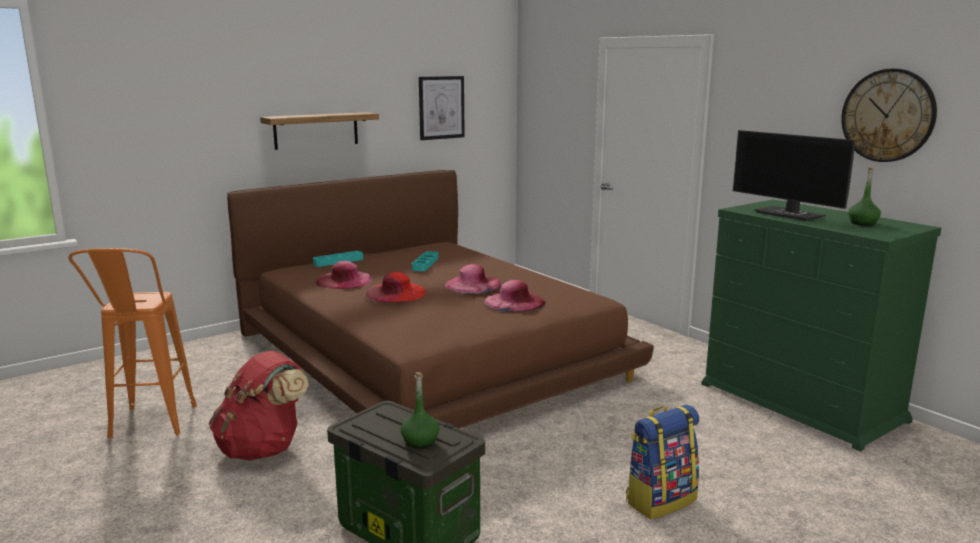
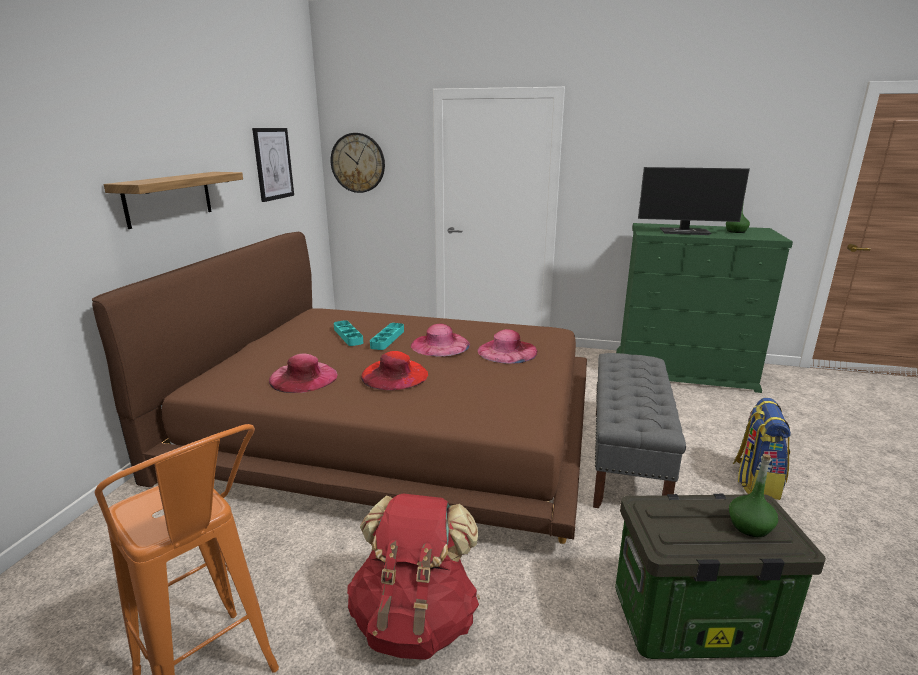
camera: 40 degrees left, 5 degrees up
turquoise tray [313,251,363,267] -> turquoise tray moved to [370,323,404,350]
wall clock [841,69,937,162] -> wall clock moved to [330,133,385,193]
none -> grey bench [593,353,686,508]

